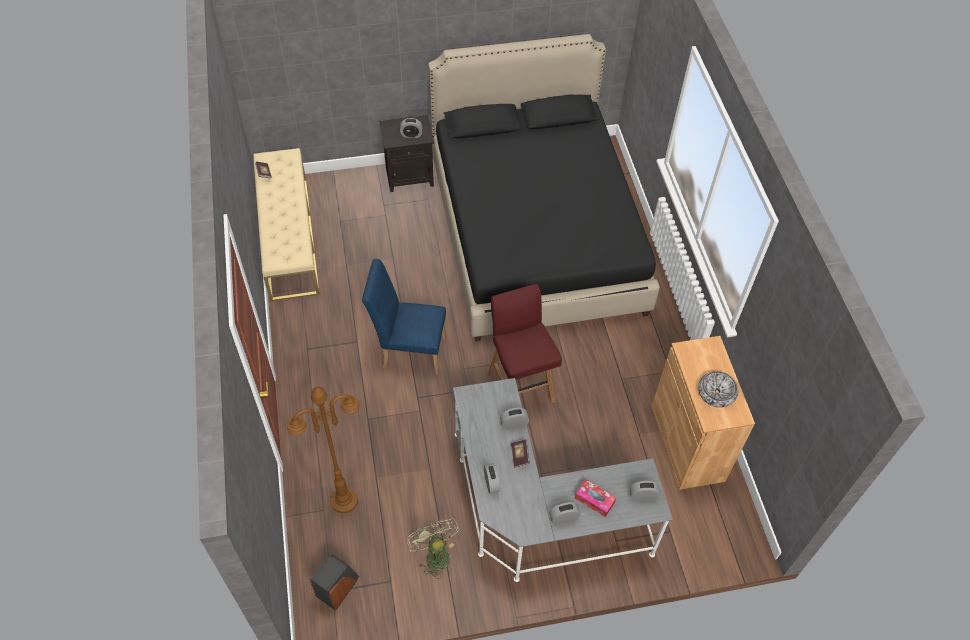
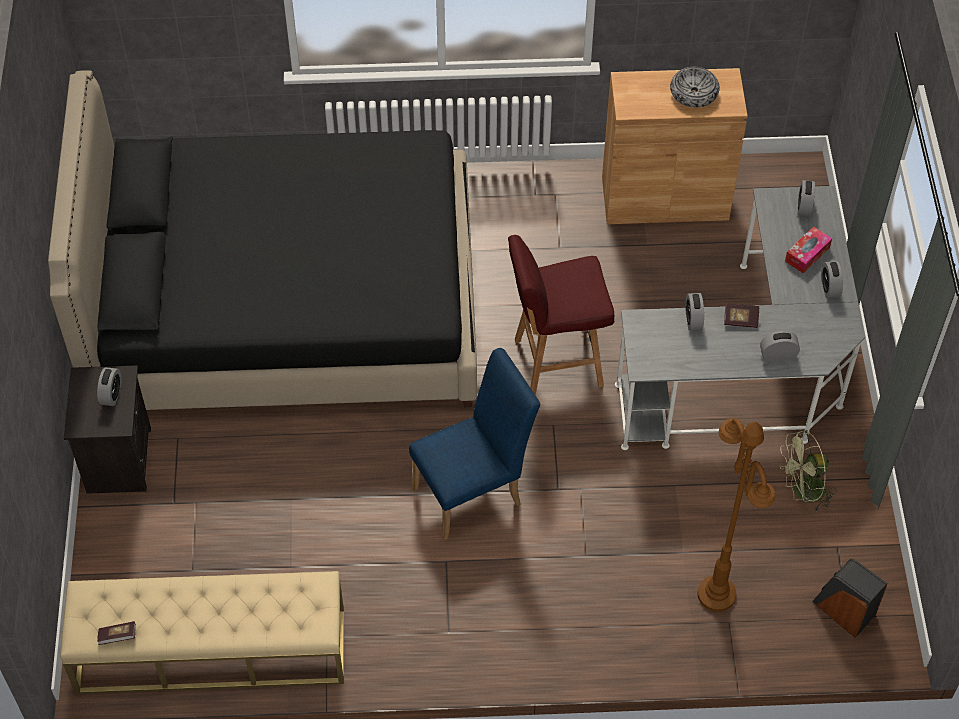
camera: 80 degrees left, 0 degrees up
blue chair [362,259,446,375] -> blue chair turned 135 degrees counterclockwise [409,348,540,541]

